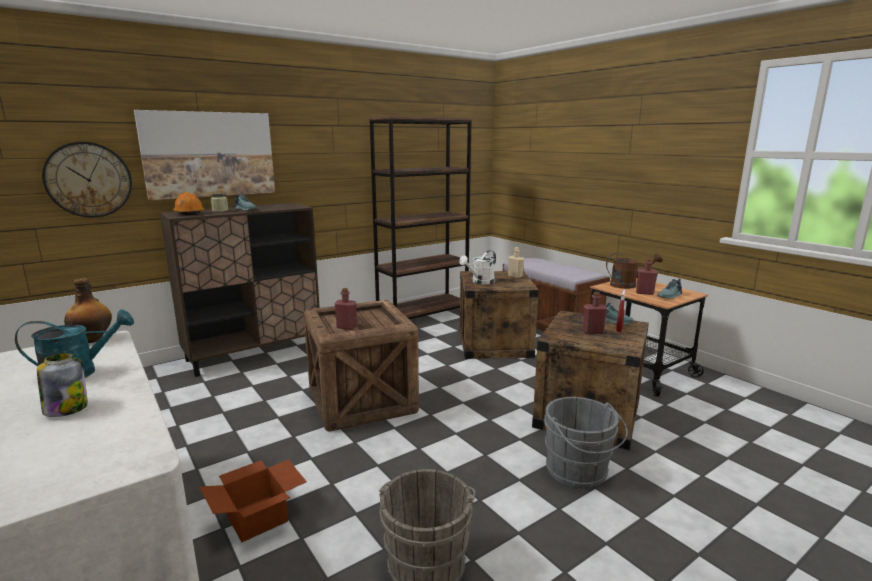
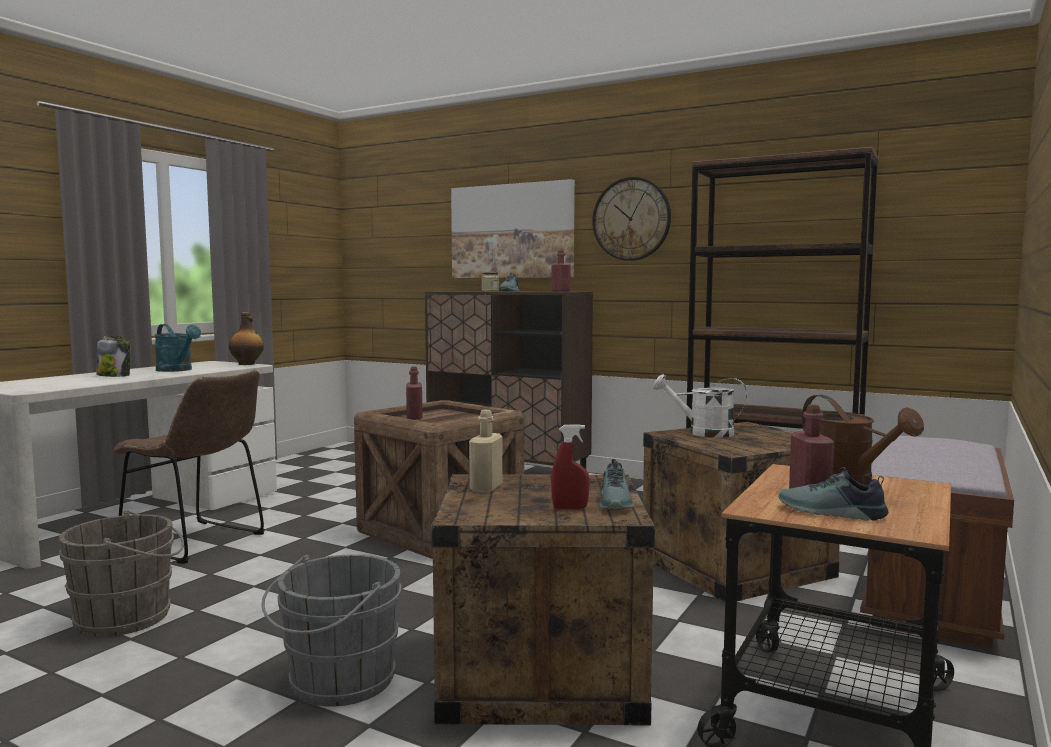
camera: 65 degrees right, 10 degrees down
wall clock [42,142,132,218] -> wall clock moved to [592,177,671,261]
orange hard hat [173,192,204,215] -> none
cardboard box [199,459,307,542] -> brown chair [113,370,265,564]
beige bottle [508,247,524,278] -> beige bottle moved to [469,410,503,493]
red bottle [582,292,607,334] -> red bottle moved to [551,250,570,292]

